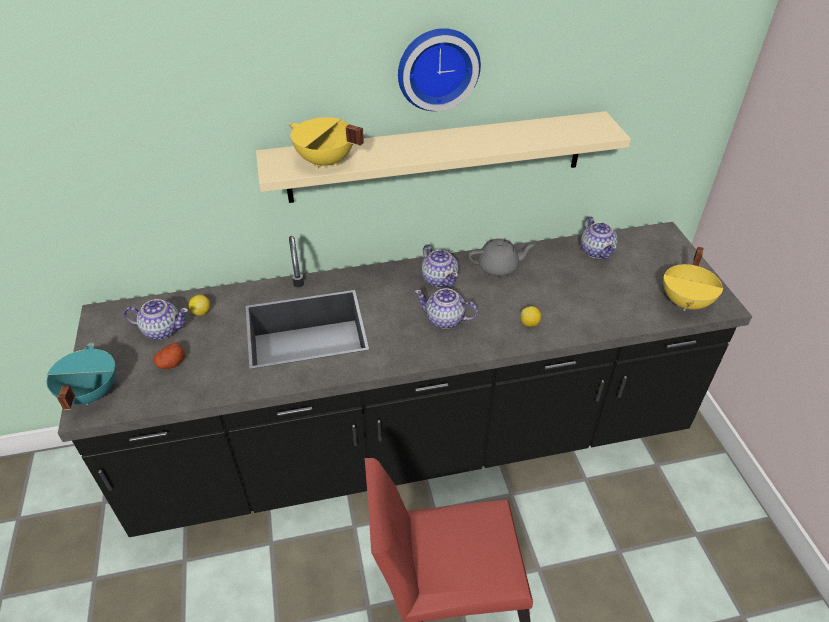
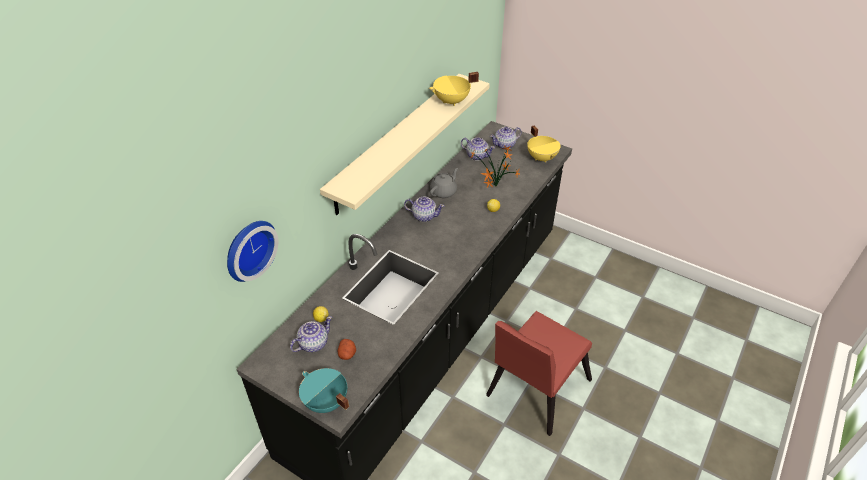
camera: 45 degrees left, 0 degrees up
yellow cooking pot [289,117,364,169] -> yellow cooking pot moved to [429,72,479,106]
wall clock [398,28,481,111] -> wall clock moved to [227,221,278,282]
teapot [415,288,478,329] -> teapot moved to [490,127,521,150]
none -> potted plant [470,145,520,188]

